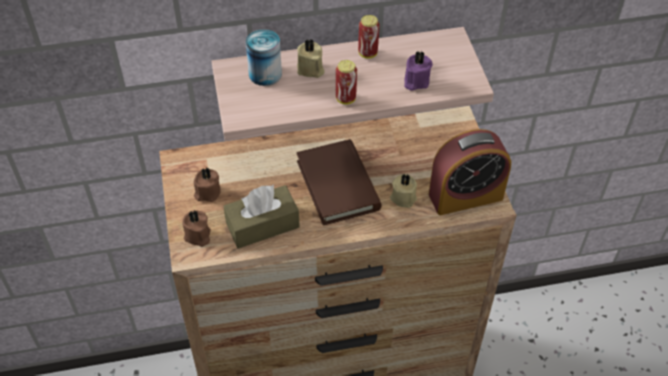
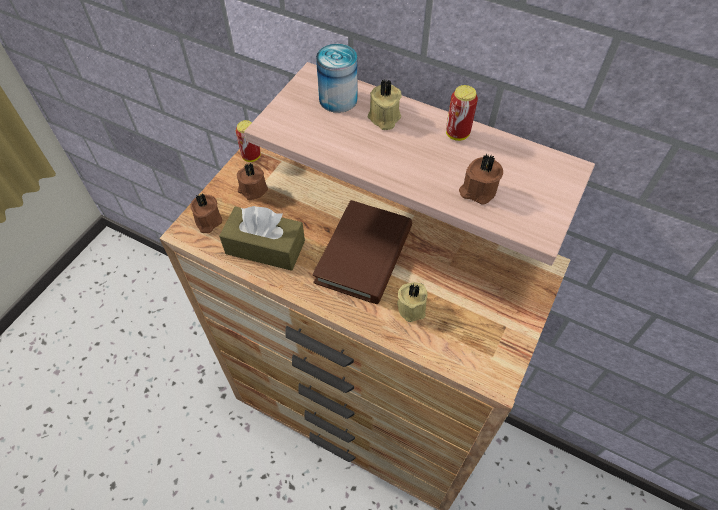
camera: 40 degrees right, 5 degrees up
can [336,60,357,104] -> can moved to [236,120,261,162]
purple candle [404,51,433,91] -> brown candle [459,154,503,205]
alarm clock [429,129,511,215] -> none

